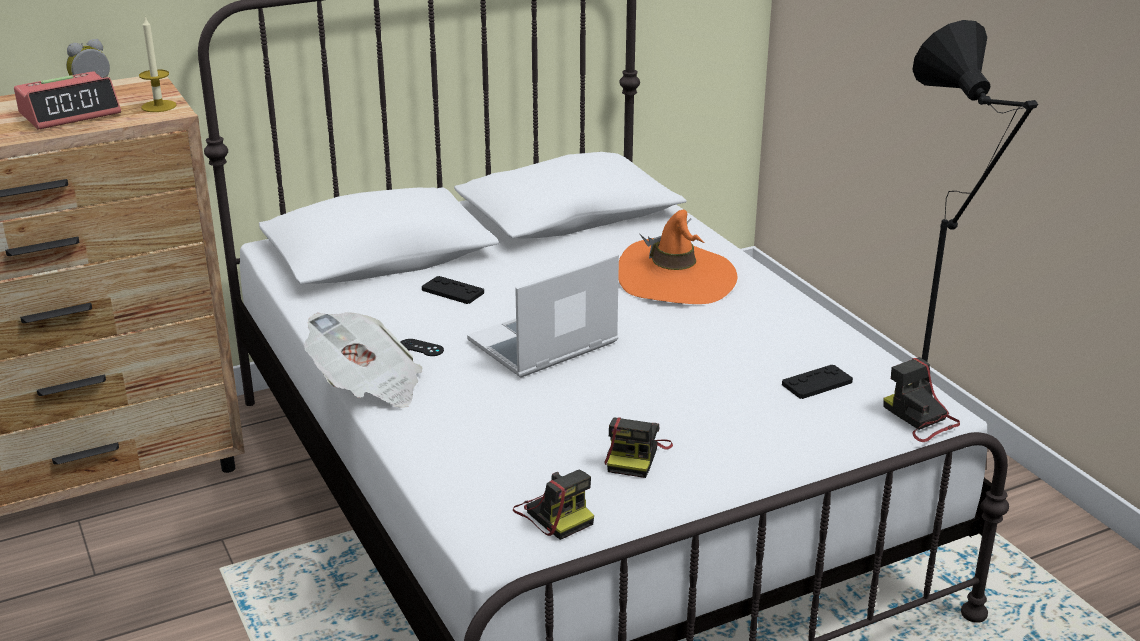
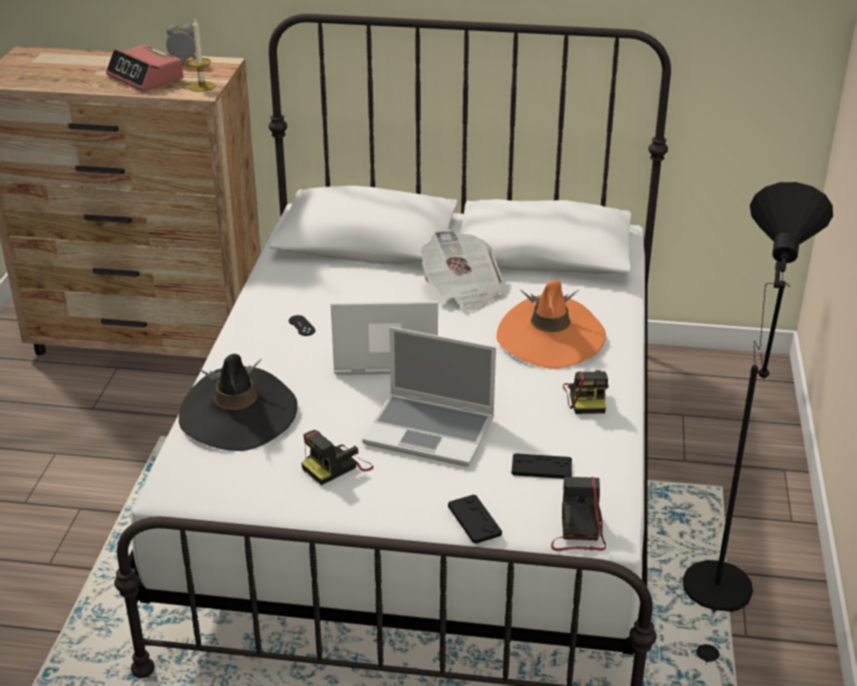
camera: 35 degrees right, 5 degrees up
alarm clock [14,71,121,130] -> alarm clock turned 45 degrees clockwise [106,44,183,91]
newspaper [304,312,423,408] -> newspaper moved to [420,229,505,313]
black game controller [422,276,484,304] -> black game controller moved to [448,495,502,544]
camera [513,470,594,540] -> camera moved to [563,370,609,414]
none -> black hat [179,354,298,451]
none -> laptop [362,327,496,466]

